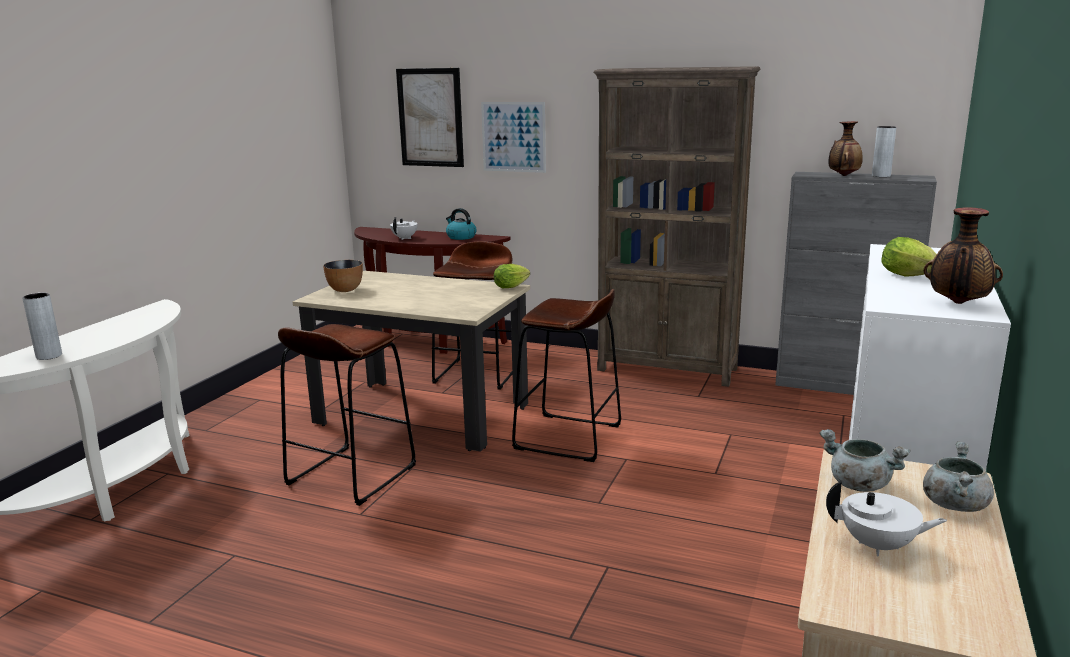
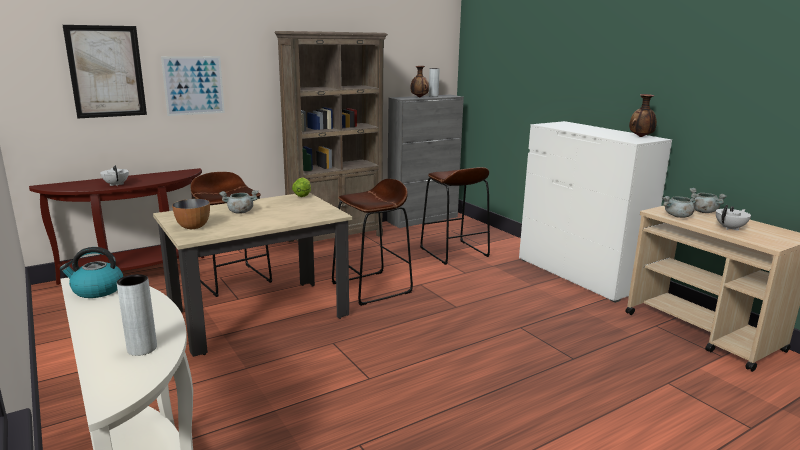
camera: 55 degrees left, 0 degrees up
brown stool [278,324,416,506] -> brown stool moved to [420,167,490,265]
kettle [446,208,477,240] -> kettle moved to [59,247,123,298]
lettuce [881,237,937,277] -> none
none -> grey cooking pot [219,190,258,214]

